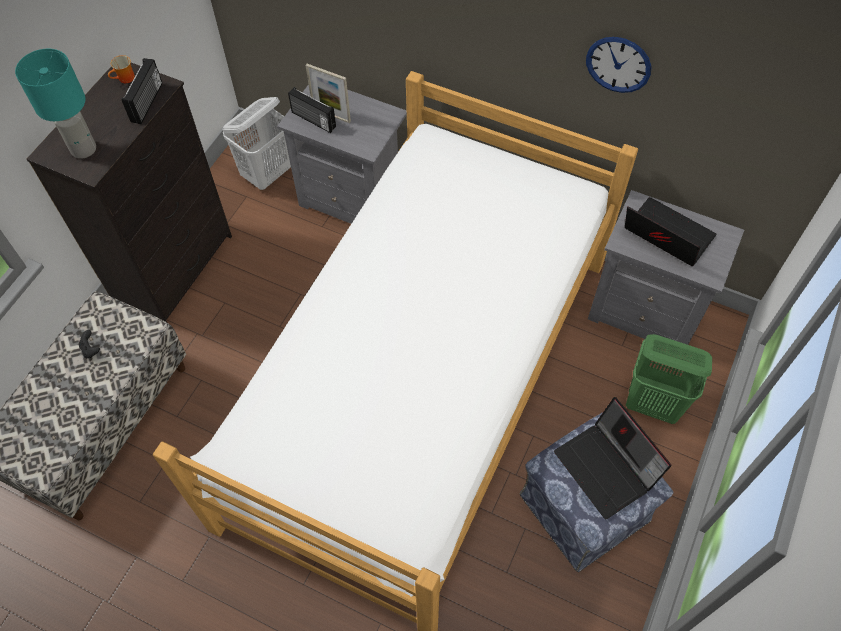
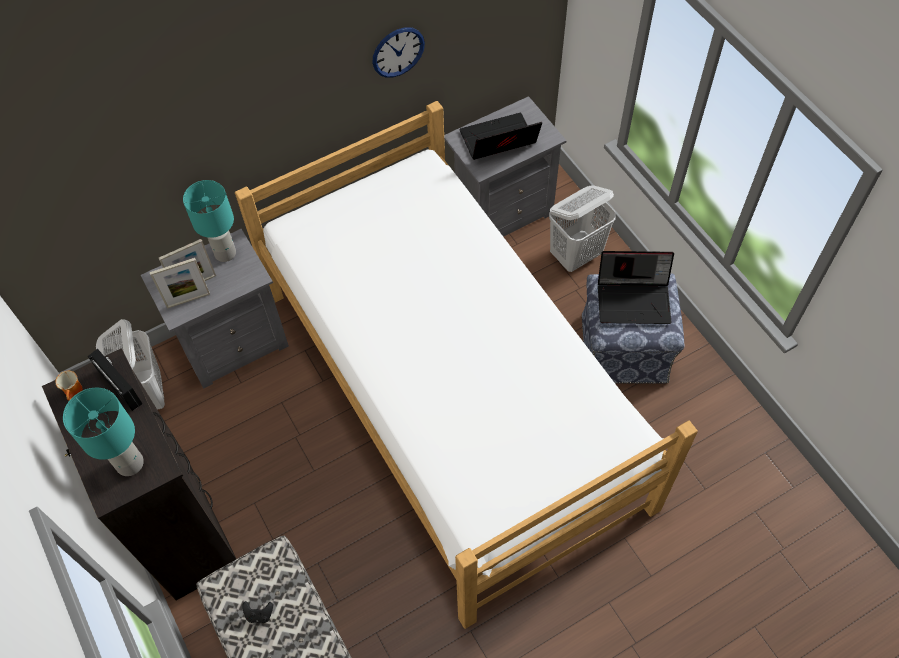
camera: 55 degrees left, 0 degrees up
radio [288,87,336,133] -> picture frame [150,258,210,309]
green laundry basket [626,334,712,424] -> white laundry basket [549,185,616,272]
none -> turquoise table lamp [183,180,236,262]

